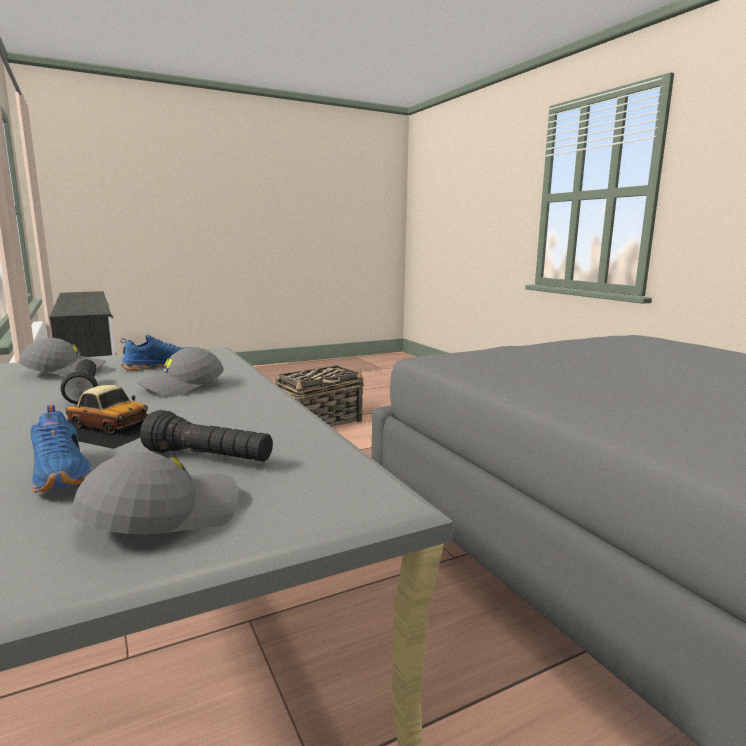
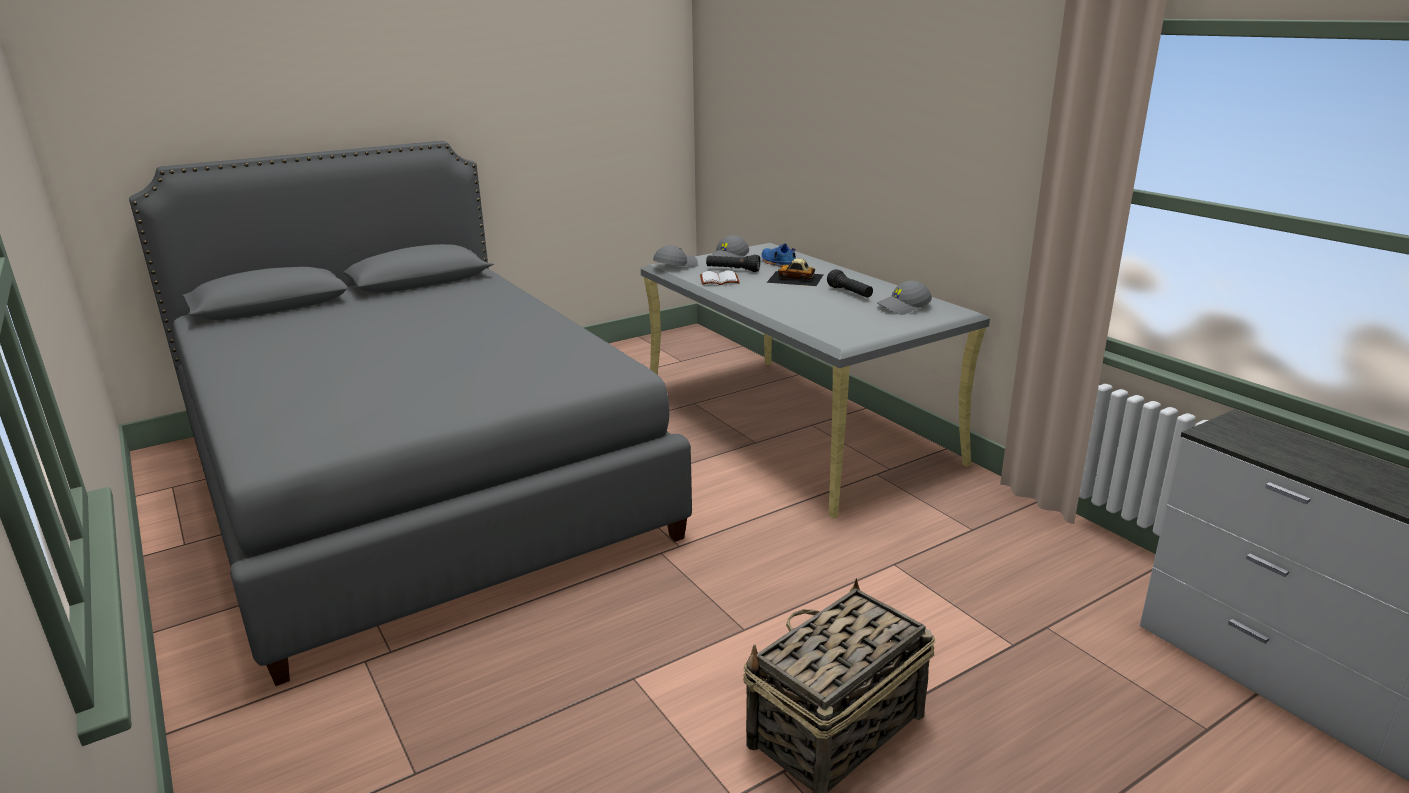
camera: 175 degrees right, 10 degrees up
blue shoe [121,334,189,370] -> none
grey cap [137,347,224,397] -> grey cap moved to [653,245,698,267]
none -> white book [700,271,740,285]

